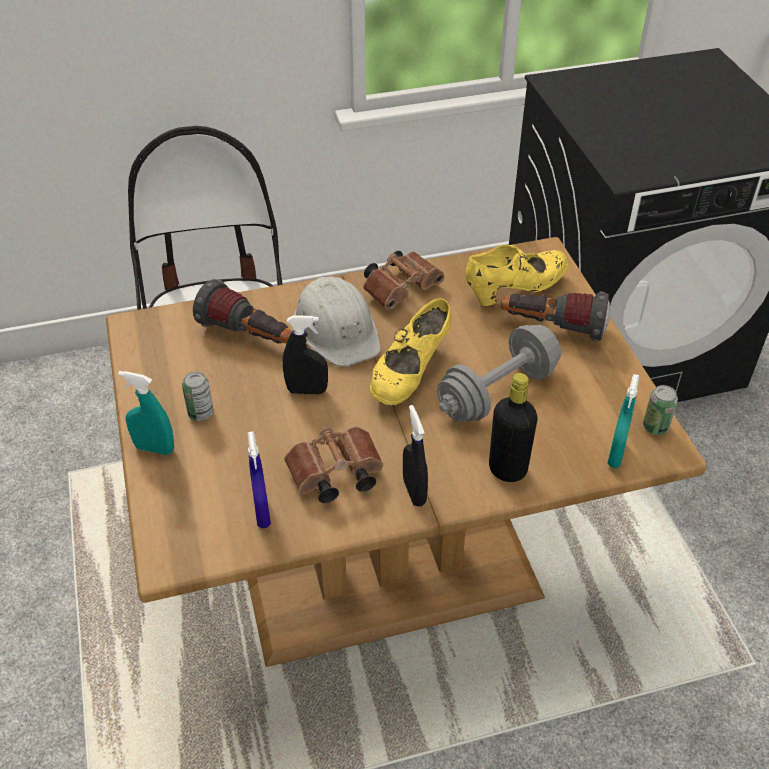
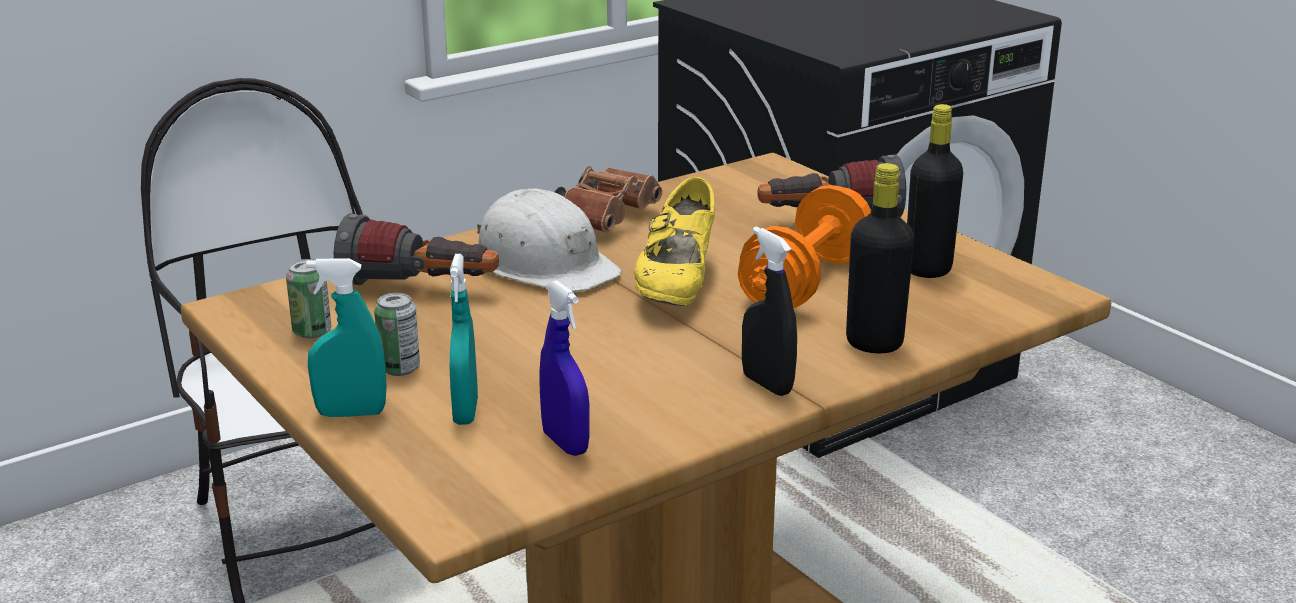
camera: 20 degrees left, 20 degrees down
black spray bottle [283,315,328,394] -> none
brown binoculars [284,426,383,503] -> none
grey dumbbell [437,325,561,422] -> orange dumbbell [738,185,871,308]
yellow shoe [466,245,569,306] -> none
turquoise spray bottle [607,374,639,468] -> turquoise spray bottle moved to [450,254,478,425]
can [643,385,678,435] -> can moved to [286,259,332,339]
none -> black bottle [907,104,963,278]

